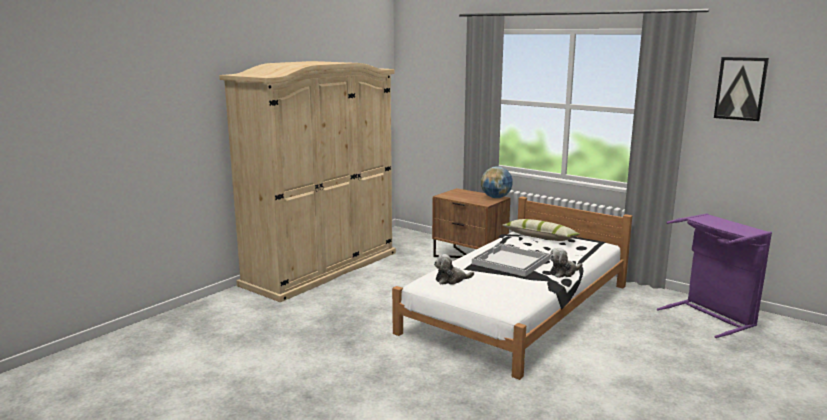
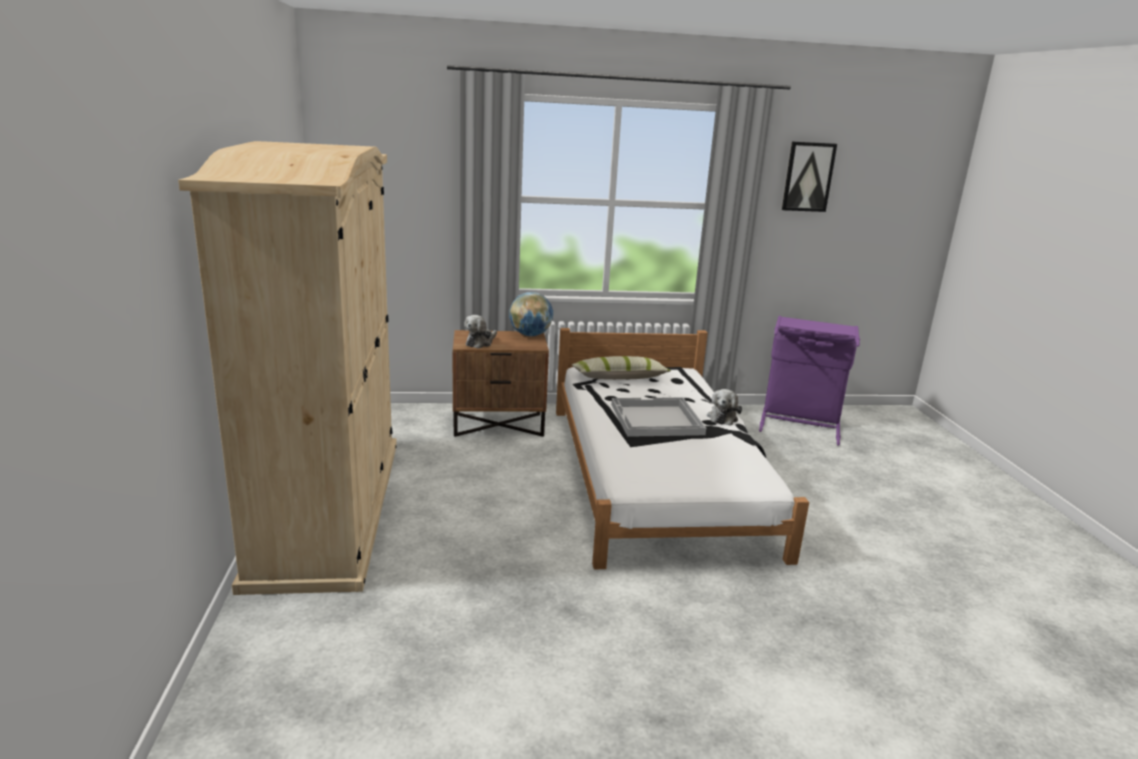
camera: 45 degrees left, 5 degrees up
plush toy [434,254,474,285] -> plush toy moved to [464,315,497,349]

